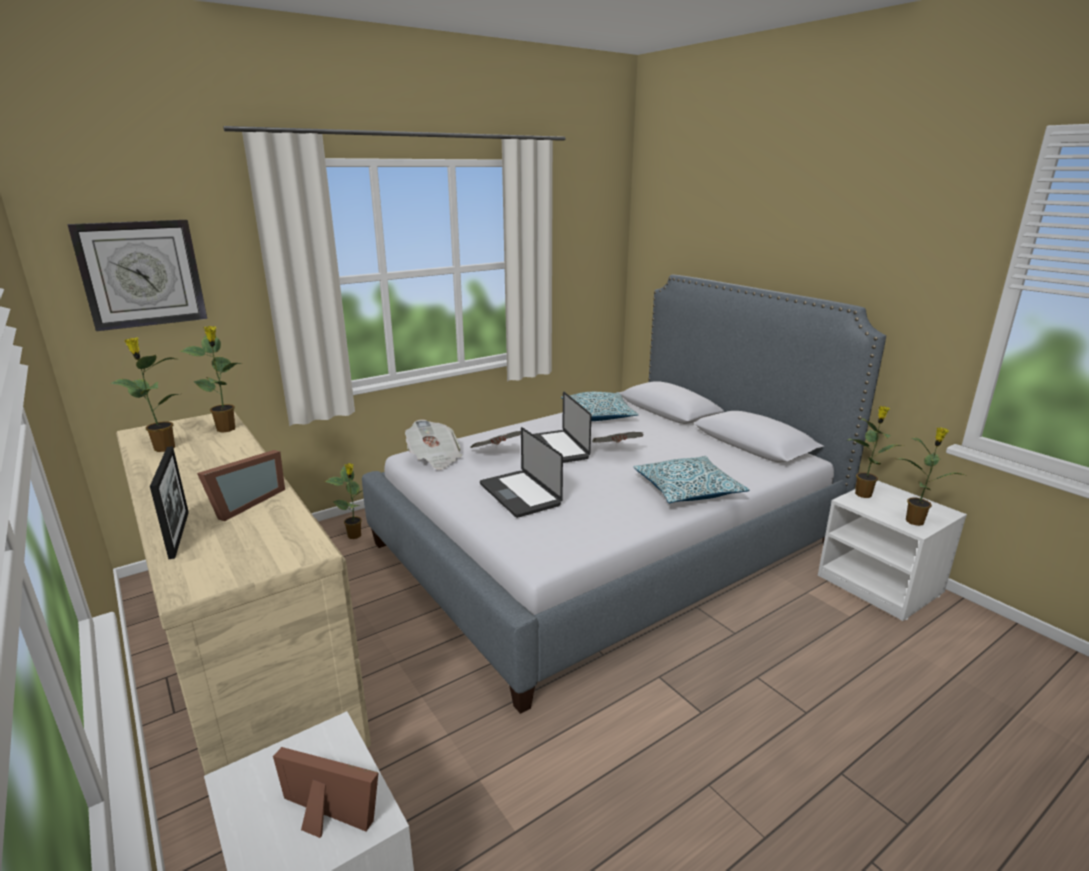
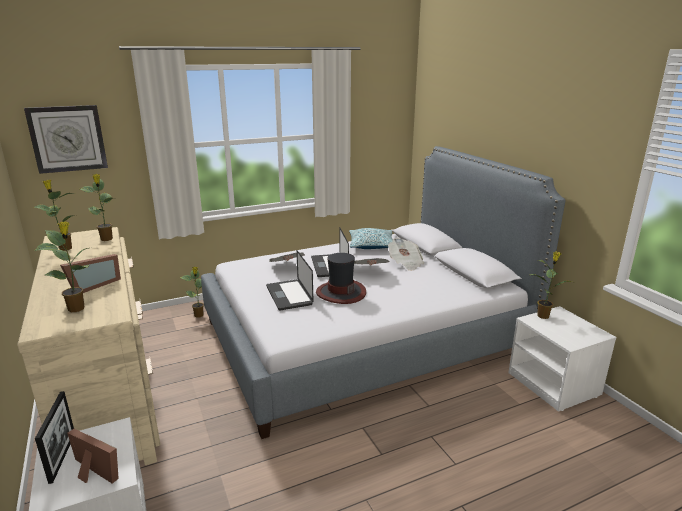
camera: 10 degrees right, 0 degrees up
picture frame [150,446,189,559] -> picture frame moved to [35,391,74,484]
newspaper [405,419,462,470] -> newspaper moved to [388,238,424,271]
pillow [633,456,750,503] -> none
potted plant [899,428,964,526] -> potted plant moved to [34,221,92,312]
none -> hat [316,253,366,304]

